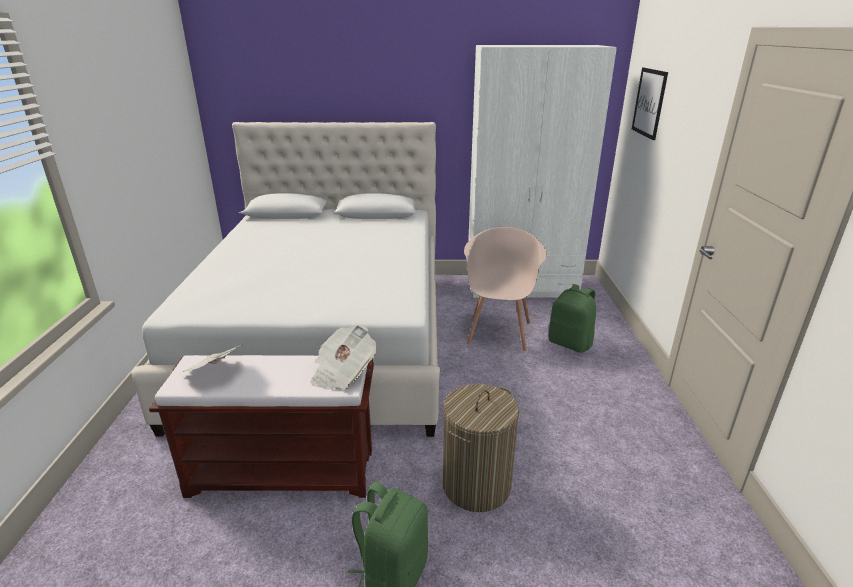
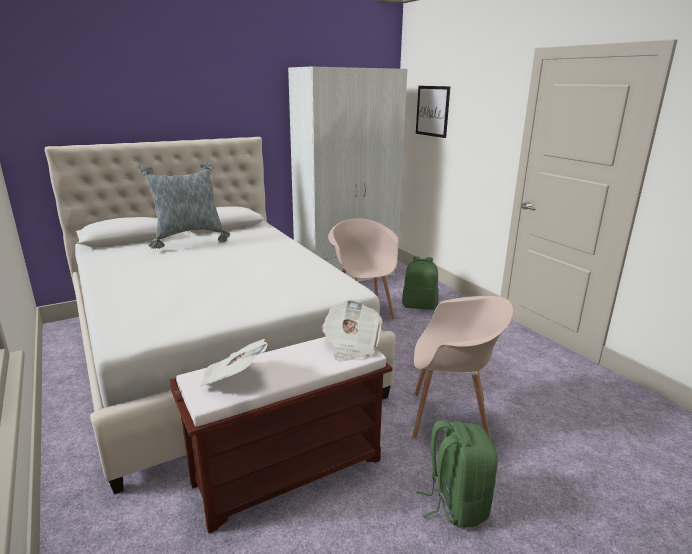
camera: 30 degrees left, 5 degrees down
laundry basket [443,384,519,512] -> beige chair [412,296,514,440]
none -> pillow [137,162,230,249]

